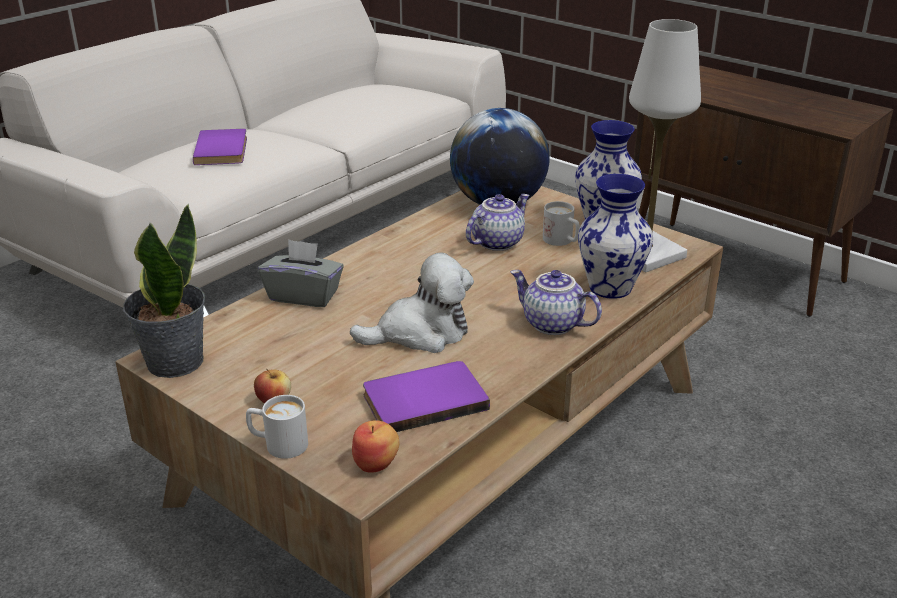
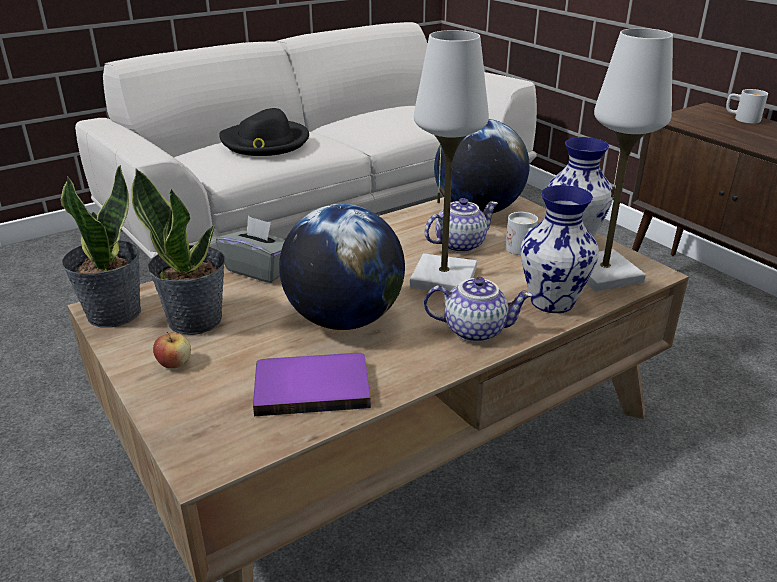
camera: 15 degrees right, 0 degrees up
purple book [193,129,247,165] -> black hat [219,108,309,156]
white mug [246,395,308,459] -> white mug moved to [726,89,768,124]
plush toy [350,252,474,353] -> globe [279,204,405,330]
apple [352,420,400,473] -> none
teapot [511,270,602,335] -> teapot turned 135 degrees clockwise [424,277,533,343]
none -> potted plant [131,168,226,335]
none -> white table lamp [410,30,489,292]

